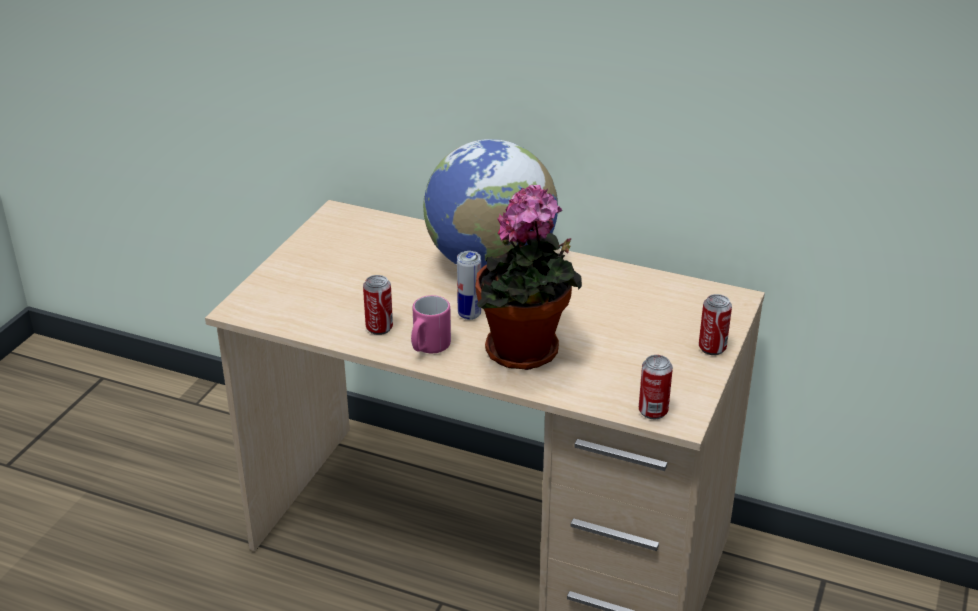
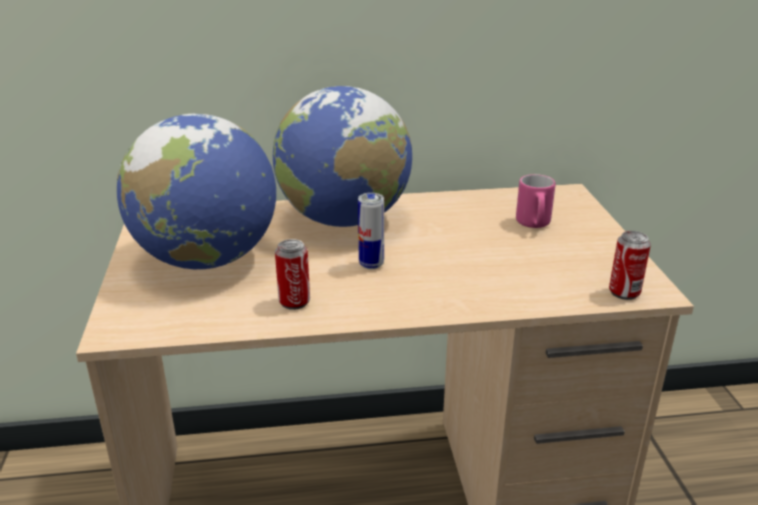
camera: 30 degrees left, 5 degrees down
pink mug [411,295,451,354] -> pink mug moved to [516,174,555,228]
potted plant [475,185,582,370] -> none
can [699,294,732,355] -> none
none -> globe [117,114,276,269]

